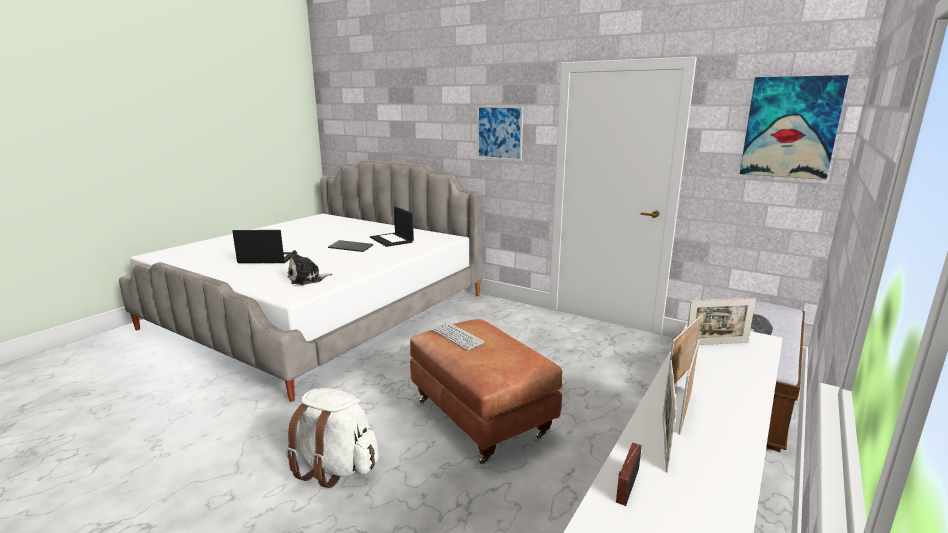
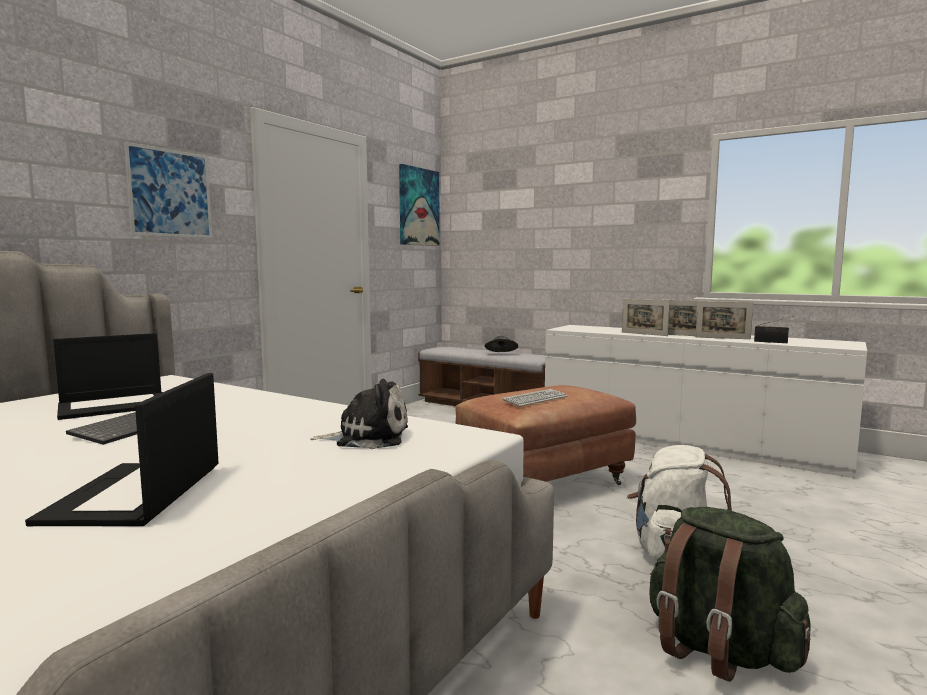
camera: 90 degrees left, 10 degrees down
plush toy [288,250,332,285] -> plush toy turned 60 degrees counterclockwise [310,379,408,449]
picture frame [687,298,756,345] -> none
none -> green backpack [649,507,811,682]

